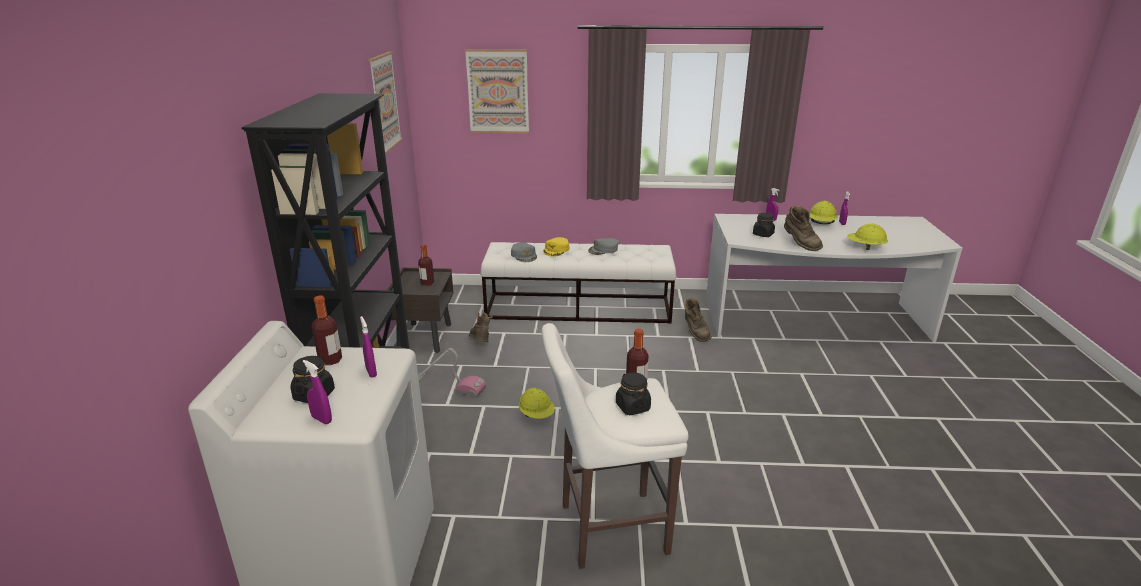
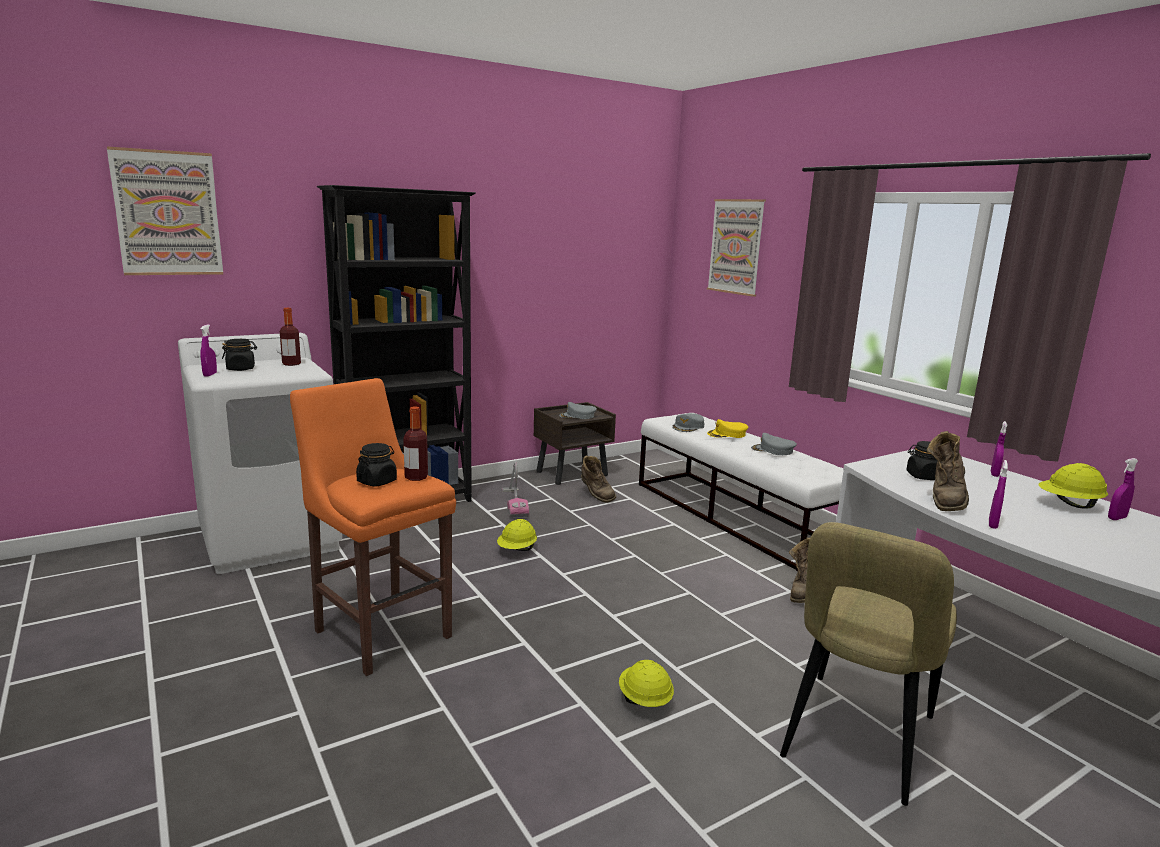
camera: 55 degrees right, 10 degrees down
purple spray bottle [360,316,377,378] -> purple spray bottle moved to [989,460,1008,529]
picture [368,51,403,154] -> picture moved to [107,146,223,275]
bottle [418,244,434,286] -> grey cap [559,402,597,419]
brown boot [469,312,493,342] -> brown boot turned 105 degrees clockwise [581,455,616,503]
white stool [542,323,688,569] -> orange stool [290,378,456,676]
yellow hard hat [847,224,888,250] -> yellow hard hat moved to [619,660,674,707]
none -> beige chair [780,522,957,806]

